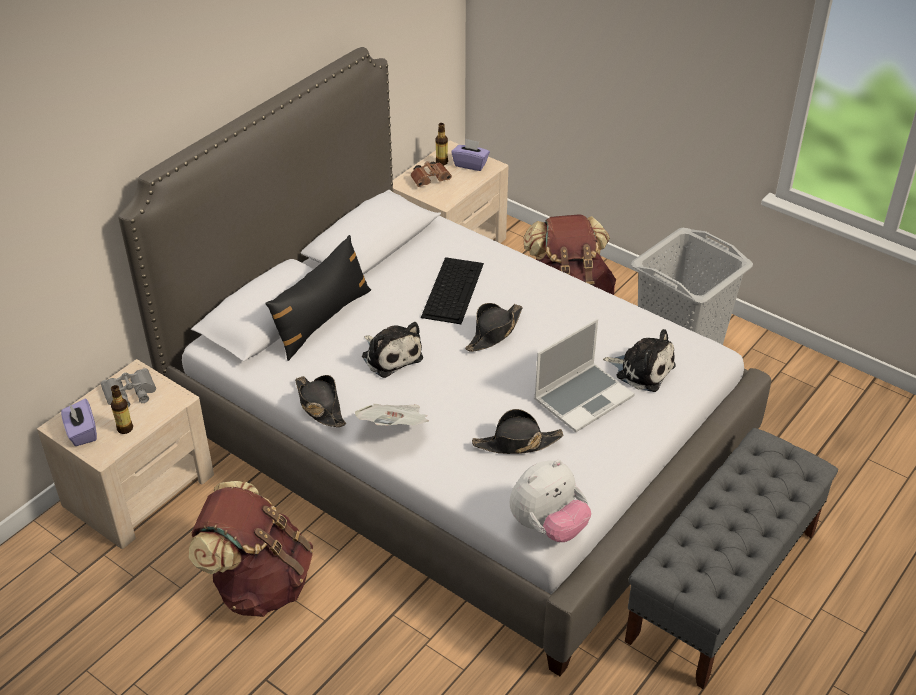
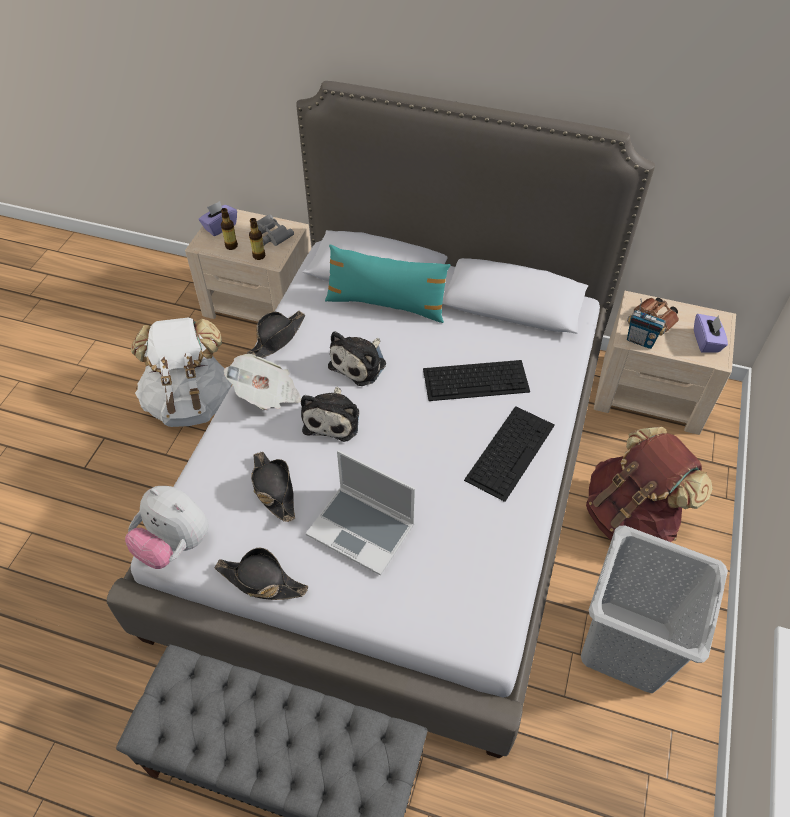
camera: 70 degrees right, 10 degrees up
brown backpack [189,481,313,617] -> white backpack [131,318,232,427]
black pillow [265,235,371,361] -> turquoise pillow [325,244,450,323]
bottle [436,123,448,165] -> bottle moved to [249,218,265,260]
black hat [465,303,523,352] -> black hat moved to [215,548,308,600]
plush toy [603,329,676,392] -> plush toy moved to [301,387,359,442]
none -> keyboard [464,406,555,502]
none -> radio [627,298,666,349]

